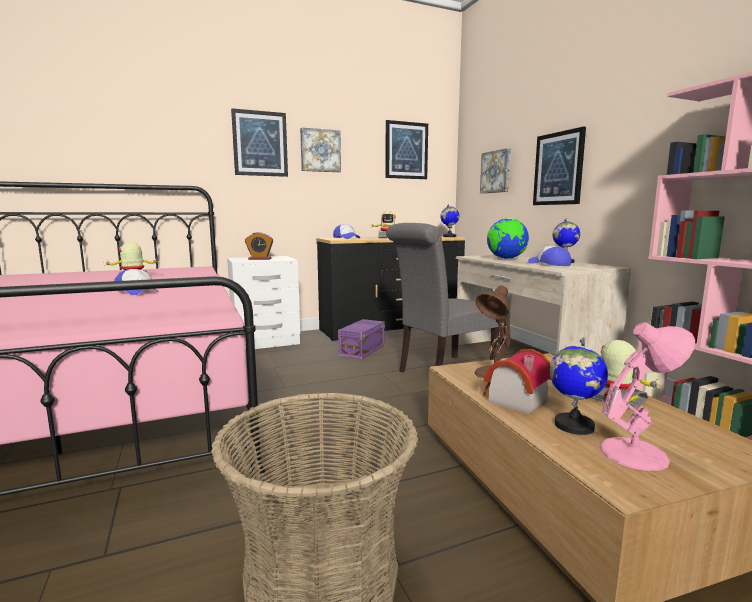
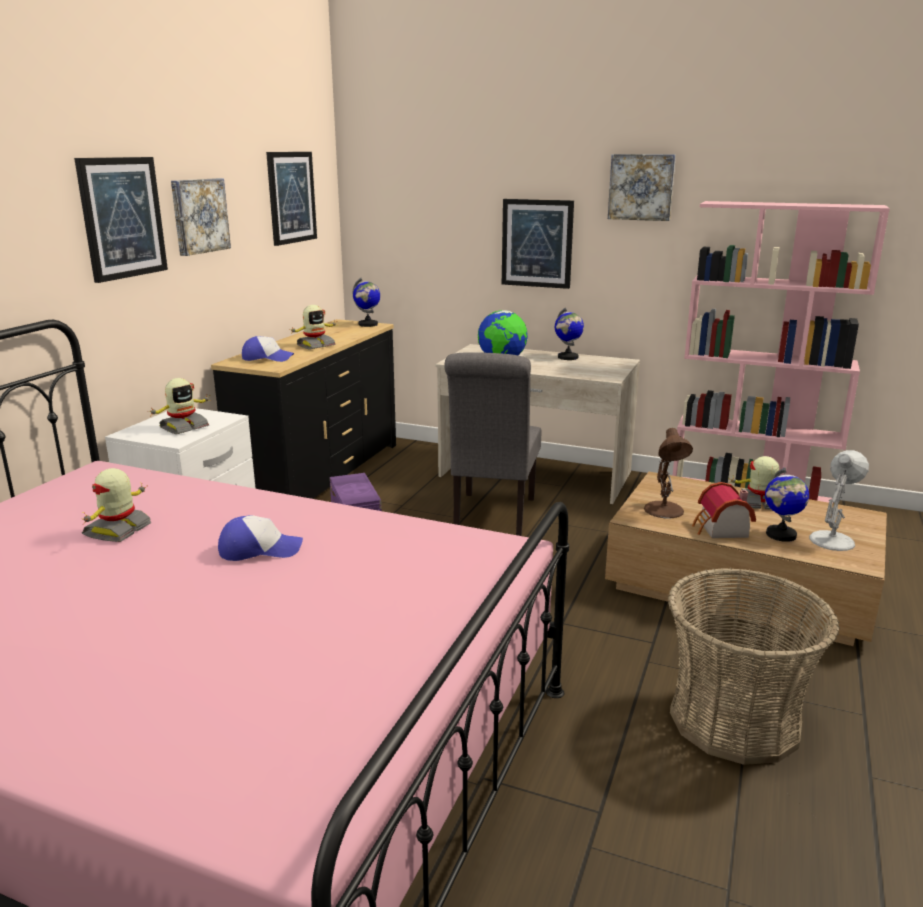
camera: 45 degrees left, 10 degrees up
alarm clock [245,232,273,260] -> toy robot [147,378,211,434]
picture [480,148,511,194] -> picture moved to [608,154,676,221]
cap [528,246,571,266] -> none
pink table lamp [600,322,695,471] -> white table lamp [809,450,869,551]

